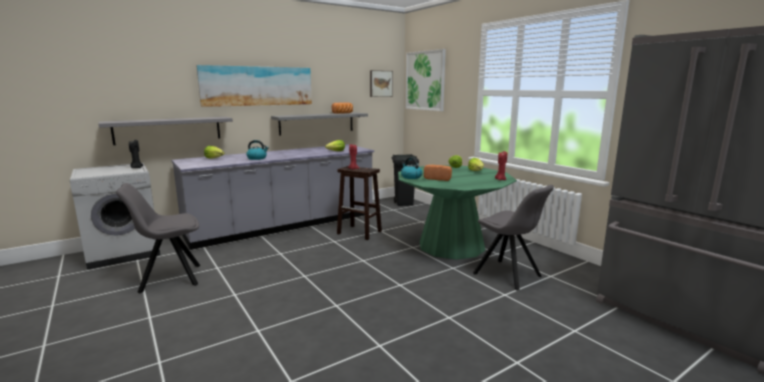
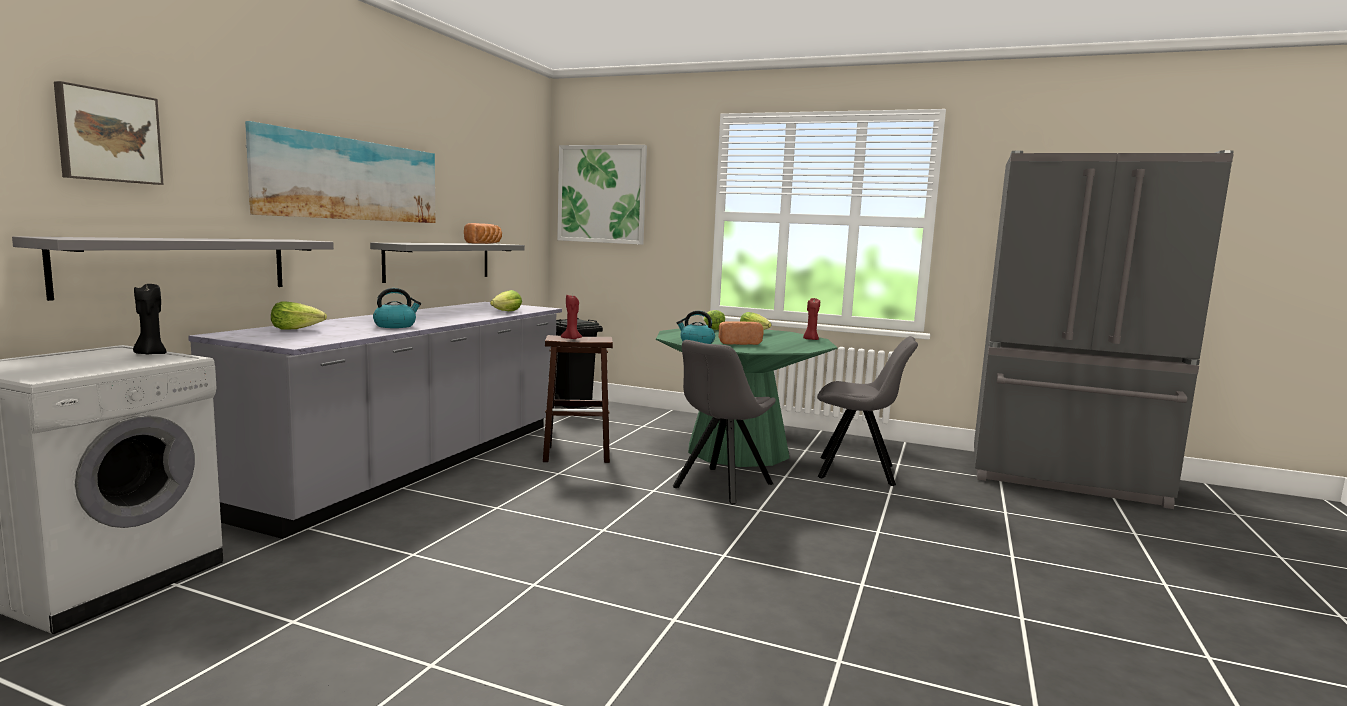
camera: 35 degrees left, 5 degrees down
grey chair [116,183,200,293] -> grey chair moved to [673,340,776,504]
picture [370,70,393,97] -> picture moved to [54,81,164,185]

